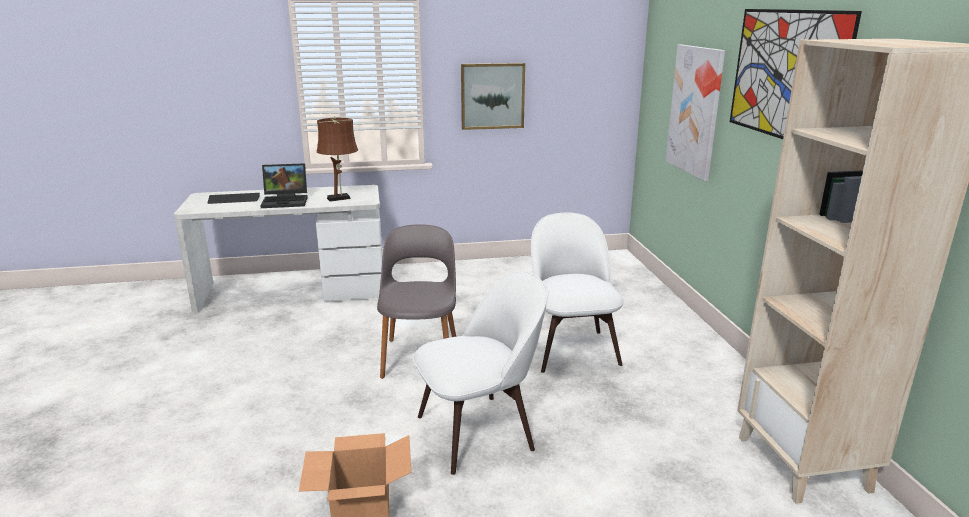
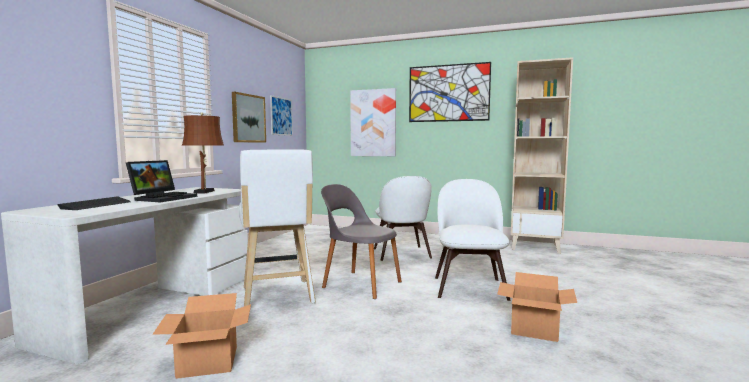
camera: 60 degrees left, 15 degrees down
white chair [531,213,624,373] -> white chair turned 120 degrees counterclockwise [374,176,432,261]
none -> cardboard box [153,293,251,379]
none -> white stool [239,149,316,306]
none -> picture [270,95,293,136]

